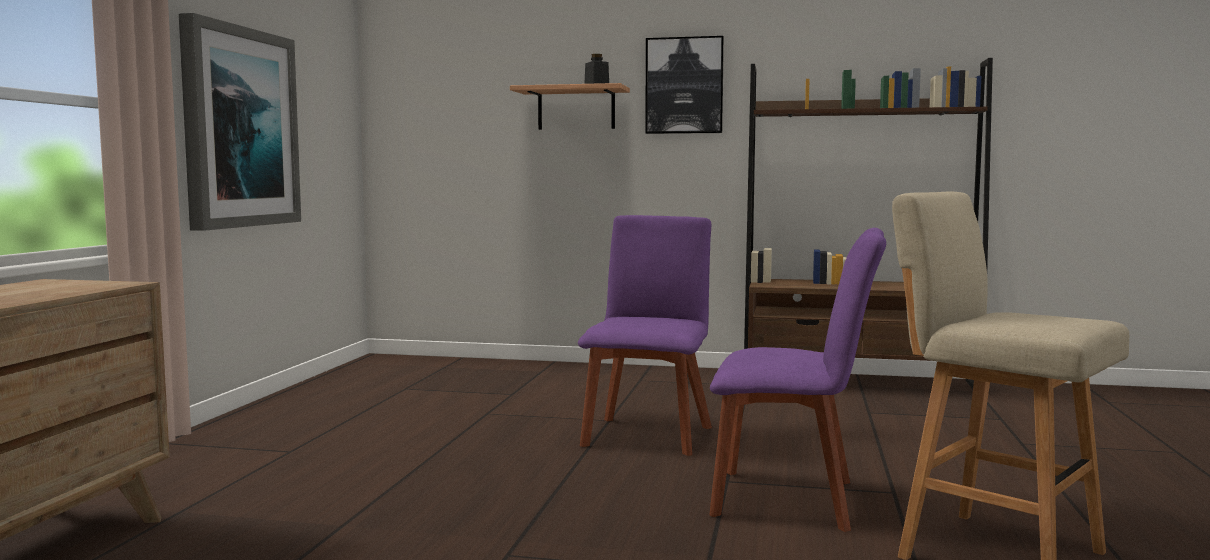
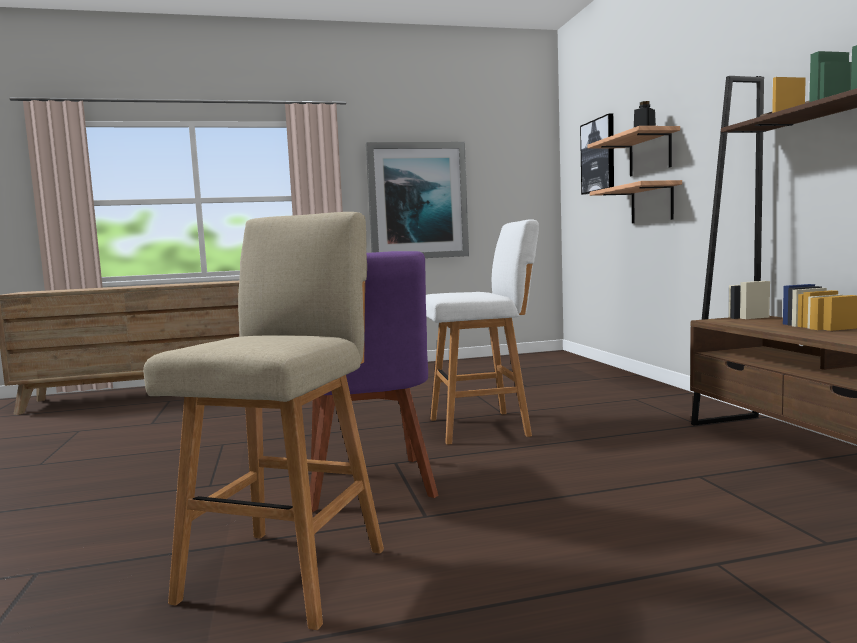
camera: 65 degrees right, 0 degrees up
purple chair [578,215,712,456] -> white stool [426,219,539,445]
picture [645,36,724,134] -> picture moved to [580,113,614,195]
none -> shelf [590,180,682,223]

